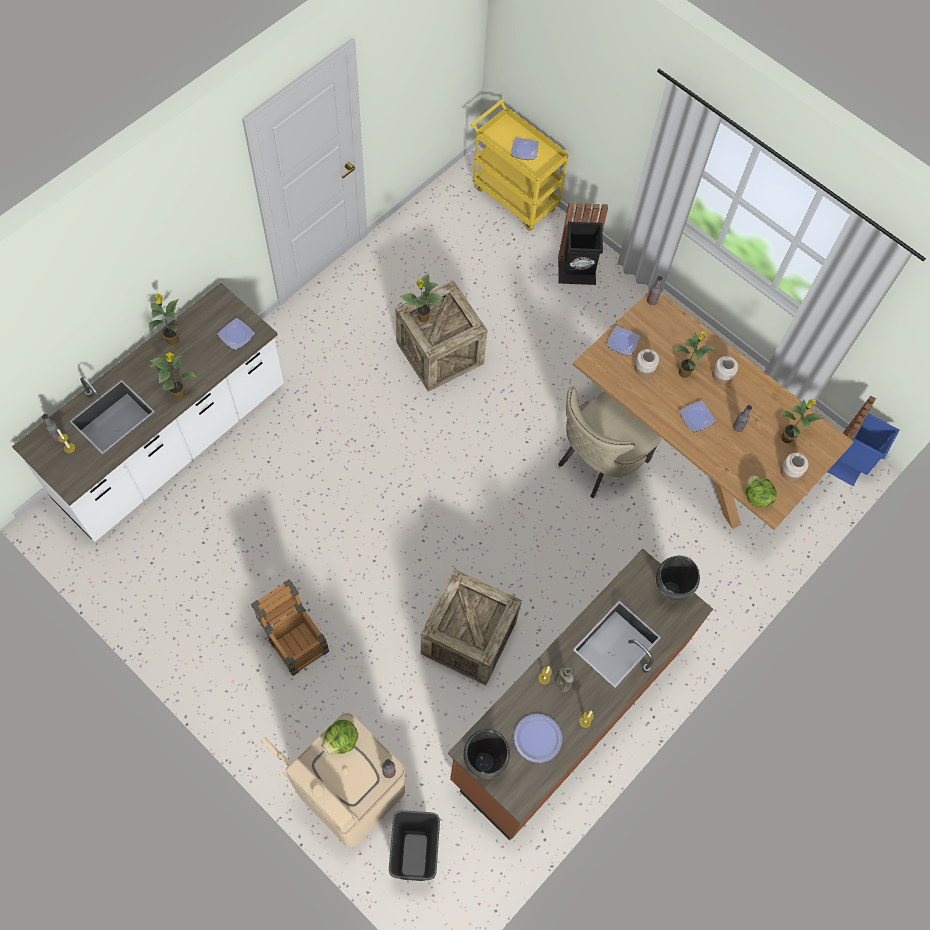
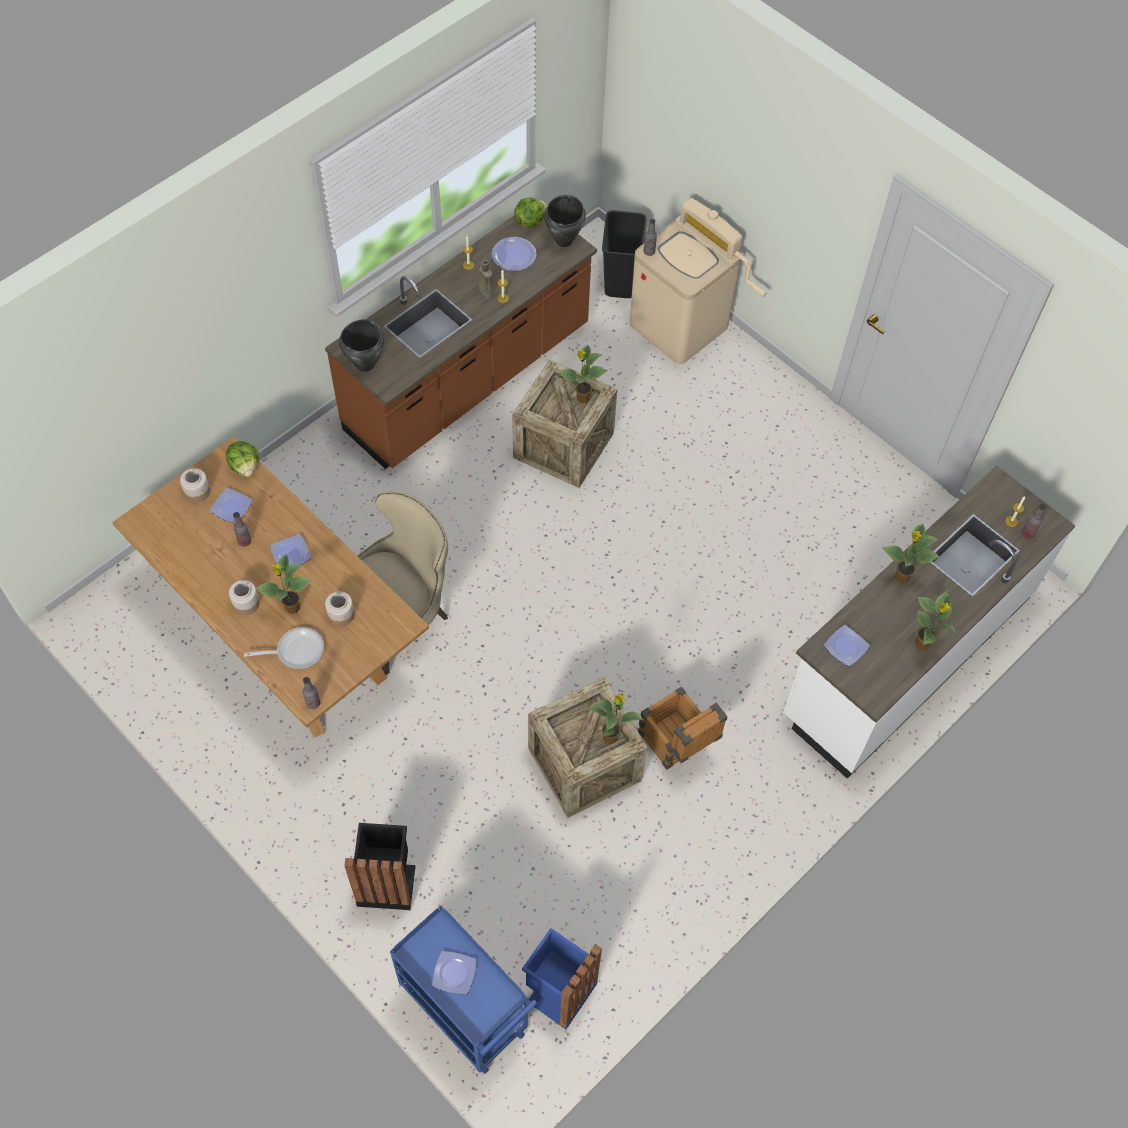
camera: 175 degrees left, 5 degrees down
crate [251,579,329,676] -> crate moved to [638,686,728,770]
lettuce [321,720,358,754] -> lettuce moved to [514,197,548,228]
yellow cart [470,99,569,231] -> blue cart [390,906,537,1074]
plate [606,326,640,356] -> plate moved to [210,488,253,523]
potted plant [779,399,823,443] -> potted plant moved to [558,345,608,403]
blue trash can [827,396,900,486] -> blue trash can moved to [522,928,602,1029]
none -> frying pan [244,627,324,669]

